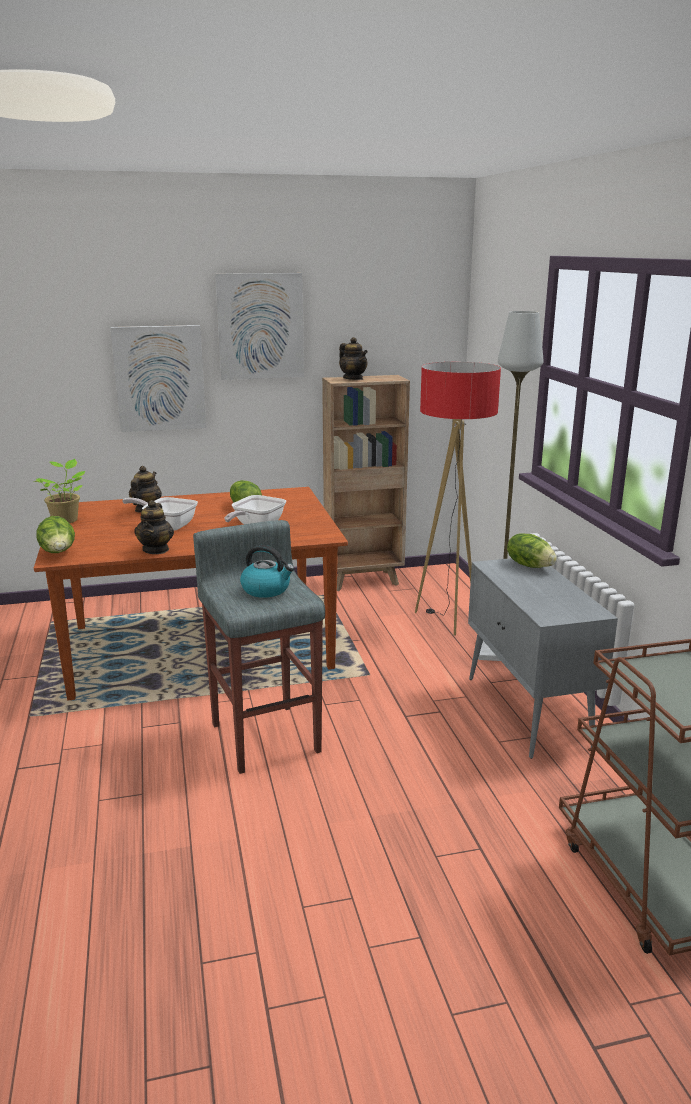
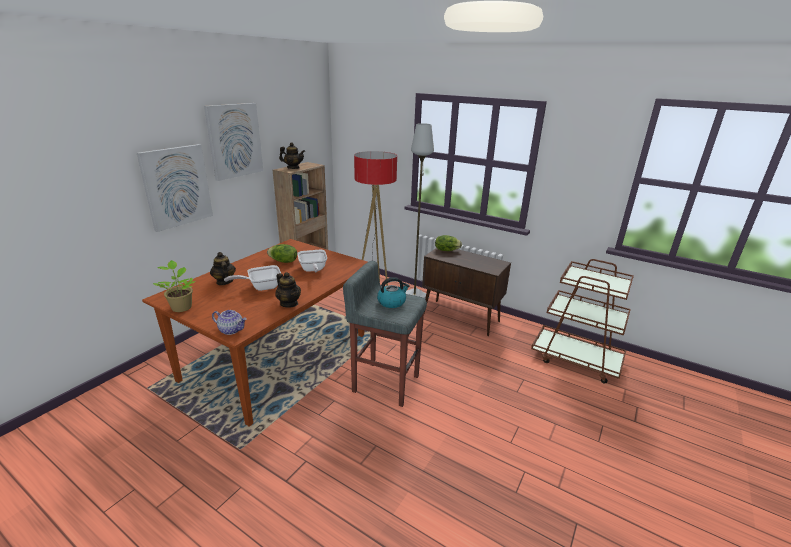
camera: 45 degrees left, 5 degrees up
lettuce [37,516,75,553] -> teapot [212,310,247,335]
grey cabinet [468,558,618,759] -> brown cabinet [422,248,511,336]

